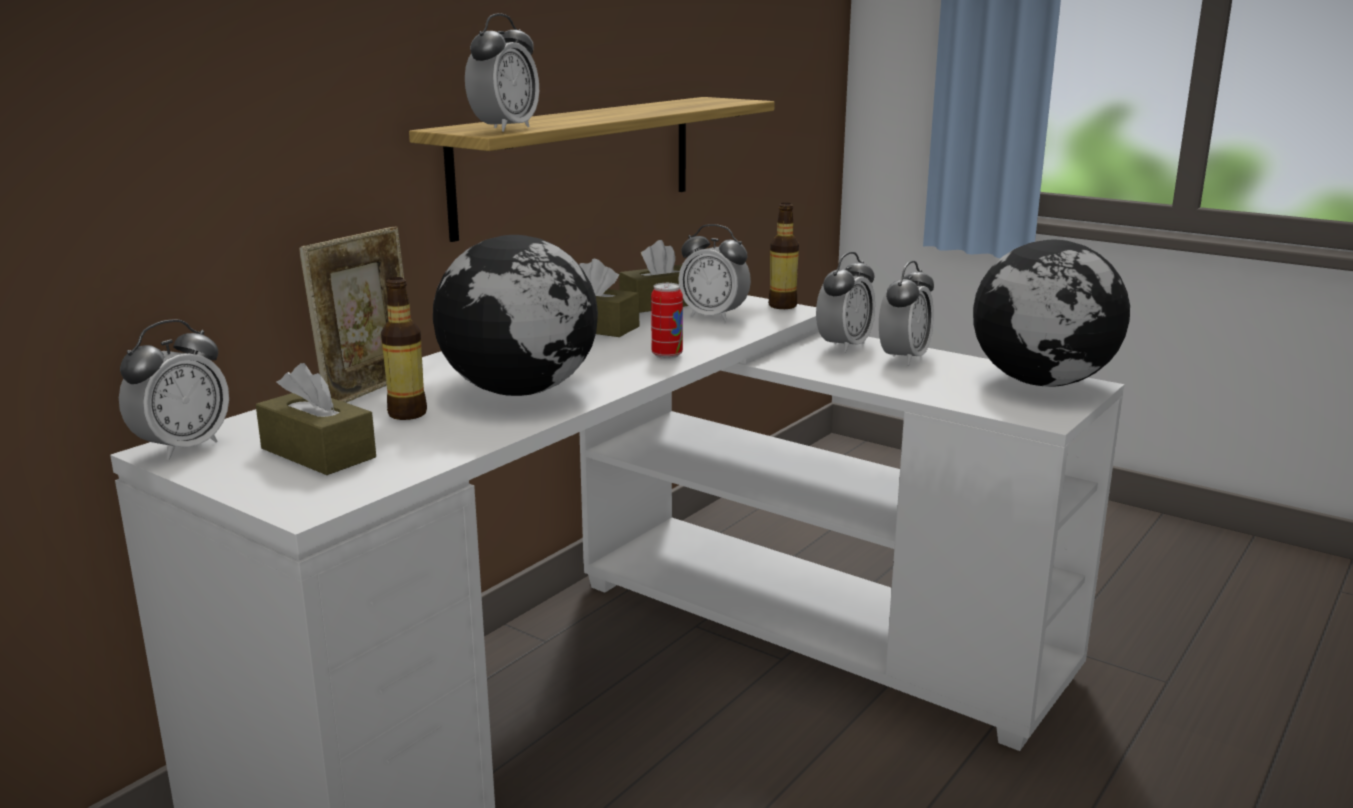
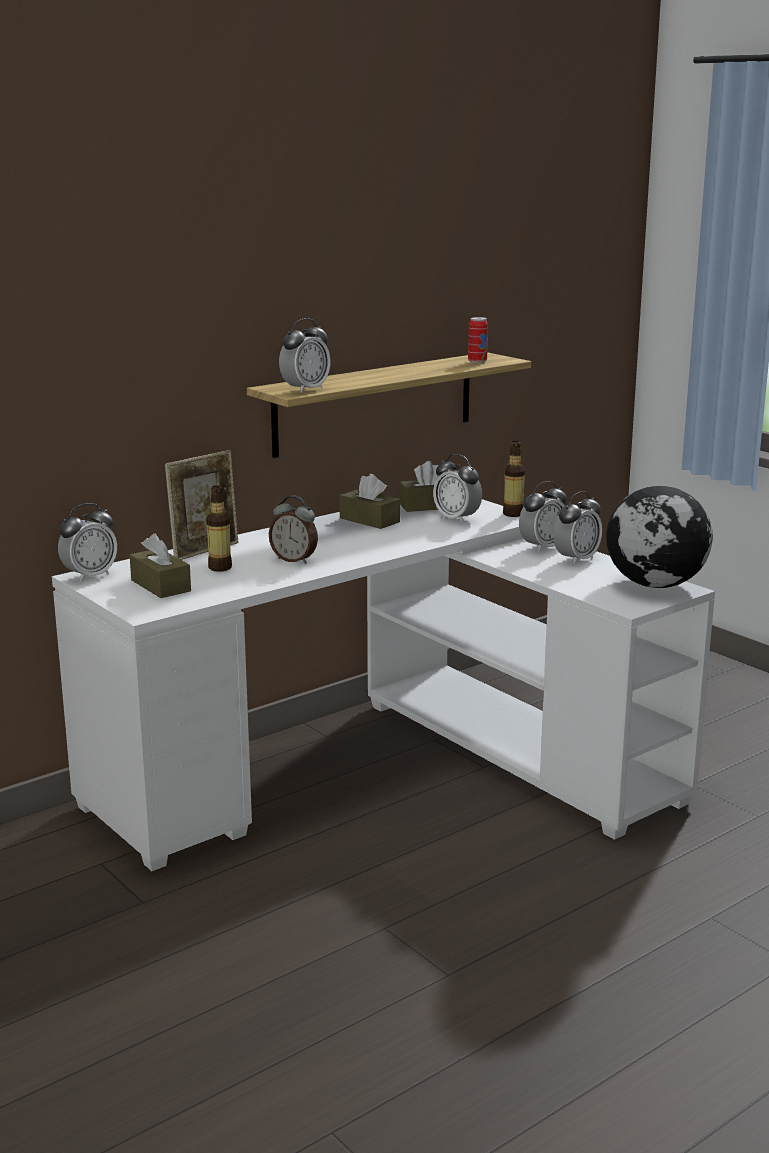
camera: 15 degrees right, 0 degrees up
globe [433,235,598,396] -> alarm clock [269,496,318,564]
can [651,283,683,359] -> can moved to [468,317,488,363]

